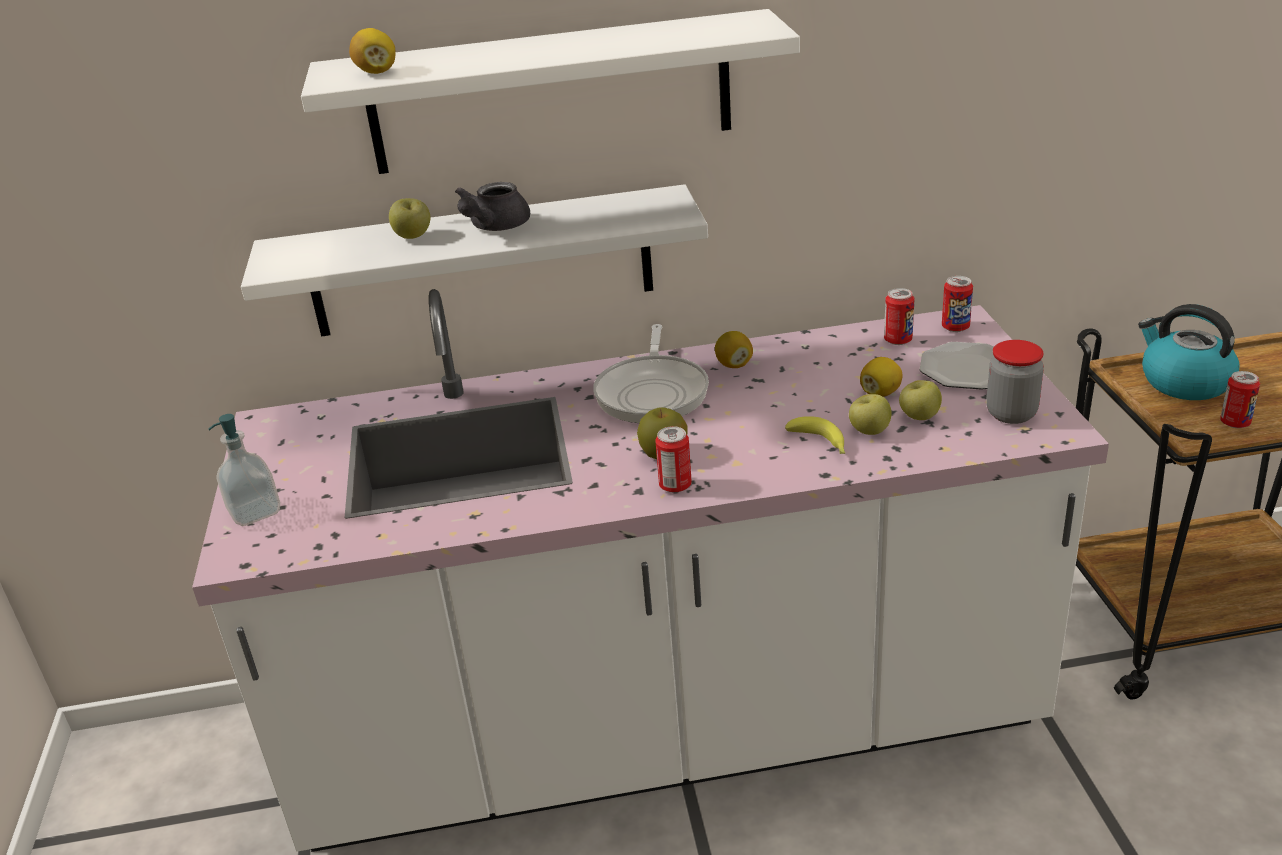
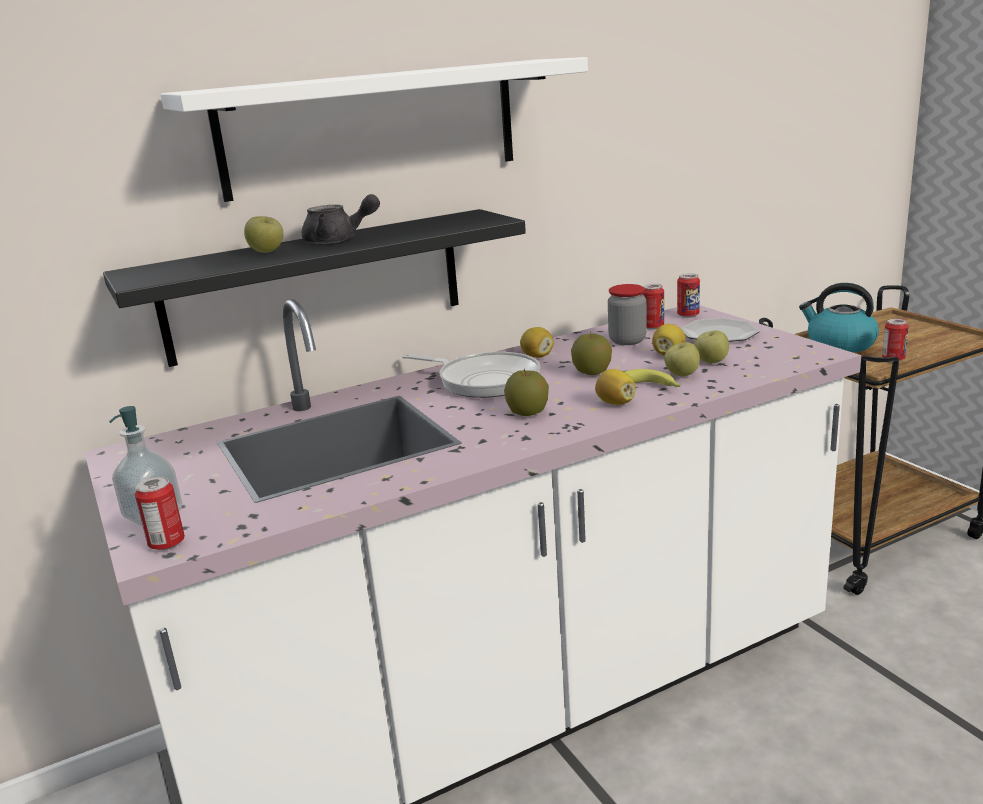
camera: 20 degrees left, 10 degrees down
white shelf [241,184,708,337] -> black shelf [103,209,526,367]
lemon [349,28,395,74] -> lemon moved to [595,369,636,405]
grey teapot [455,182,530,231] -> grey teapot turned 90 degrees counterclockwise [302,194,380,244]
frying pan [593,324,709,423] -> frying pan turned 45 degrees counterclockwise [402,352,540,398]
can [655,426,692,493] -> can moved to [135,477,185,550]
jar [986,340,1044,424] -> jar moved to [608,284,647,345]
none -> apple [571,332,612,375]

